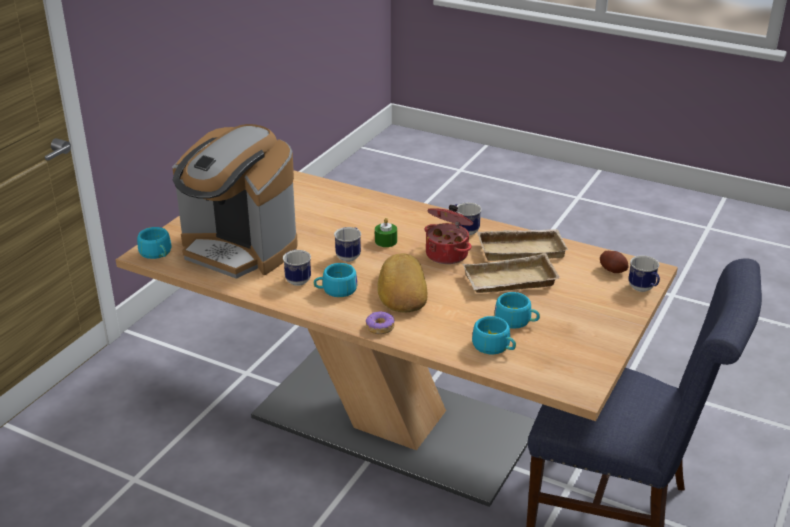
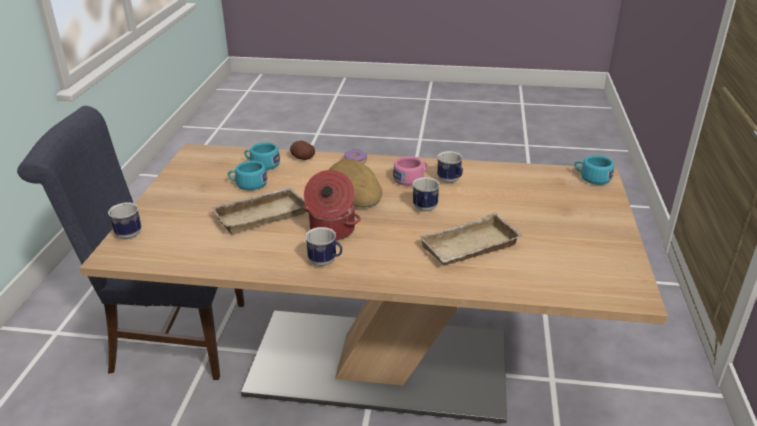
camera: 160 degrees right, 0 degrees up
coffee machine [173,124,298,279] -> none
turquoise cup [314,263,357,297] -> pink cup [393,156,428,186]
green candle [375,218,397,247] -> none
beige tray [477,229,568,261] -> beige tray moved to [419,212,523,265]
potato [600,251,629,273] -> potato moved to [290,141,315,160]

